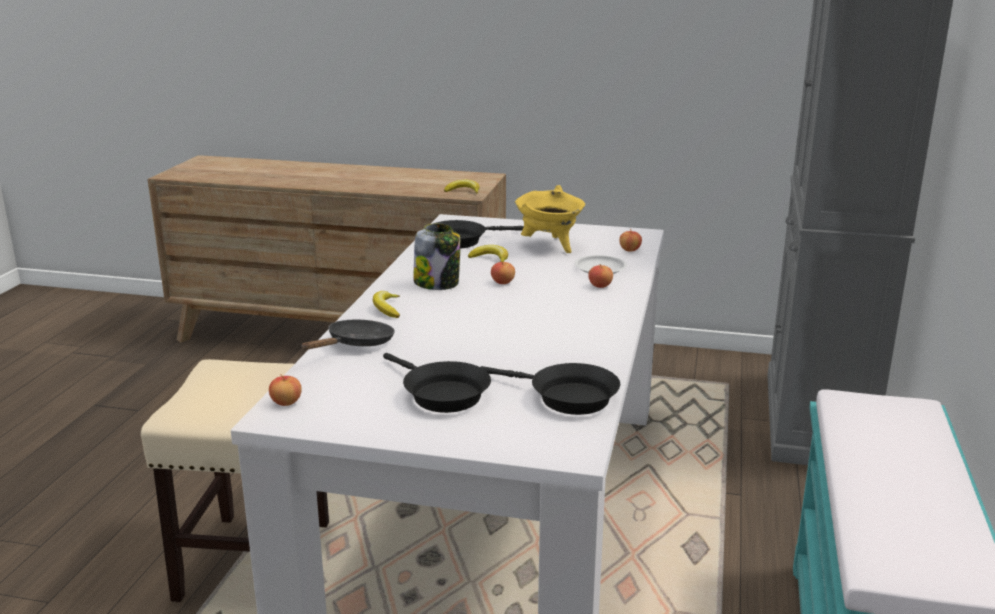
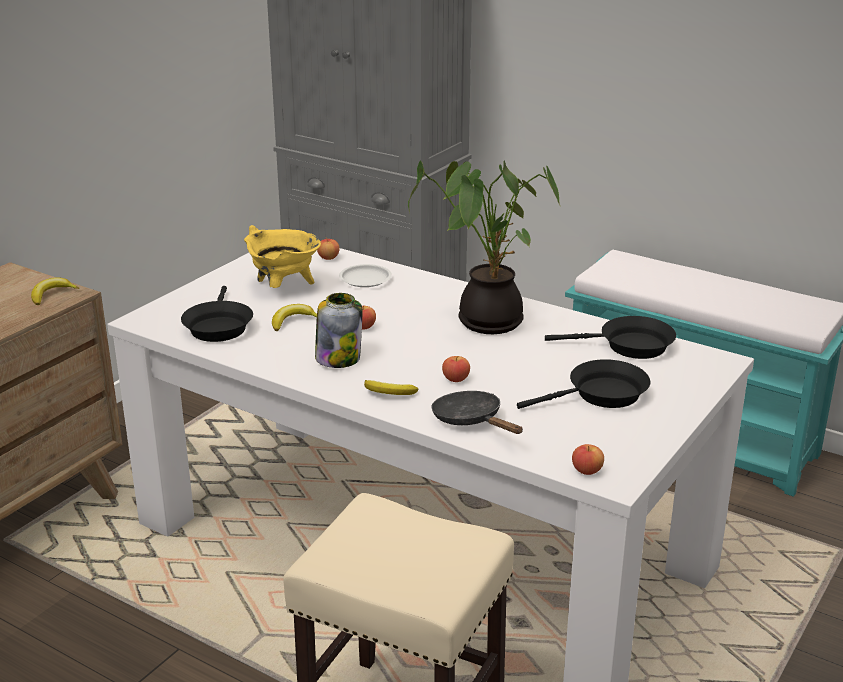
camera: 70 degrees left, 5 degrees up
black frying pan [481,363,620,415] -> black frying pan turned 45 degrees clockwise [545,316,676,359]
apple [588,264,613,288] -> apple moved to [442,356,470,382]
none -> potted plant [408,160,561,334]

